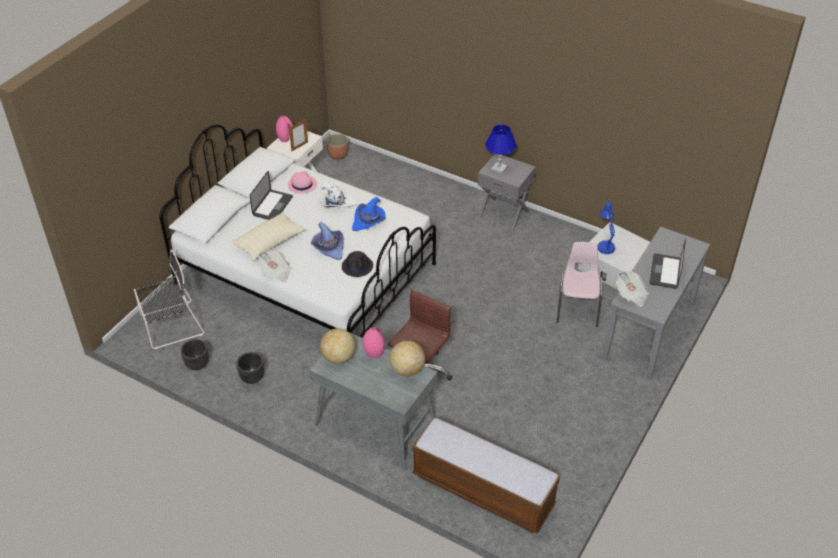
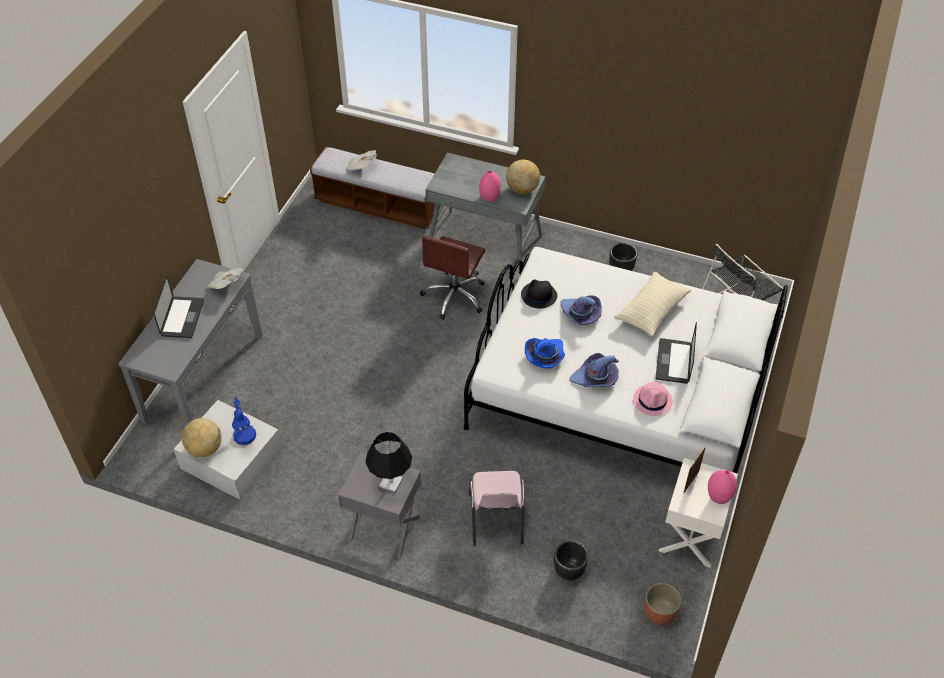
camera: 170 degrees right, 5 degrees up
black planter [181,339,209,370] -> black planter moved to [554,541,588,580]
newspaper [257,250,292,282] -> newspaper moved to [346,150,377,171]
white hat [319,183,357,208] -> purple hat [570,353,619,387]
globe [390,341,425,376] -> globe moved to [182,418,222,457]
blue table lamp [485,124,517,174] -> black table lamp [365,432,412,493]
pink chair [556,242,603,327] -> pink chair moved to [469,471,525,546]

